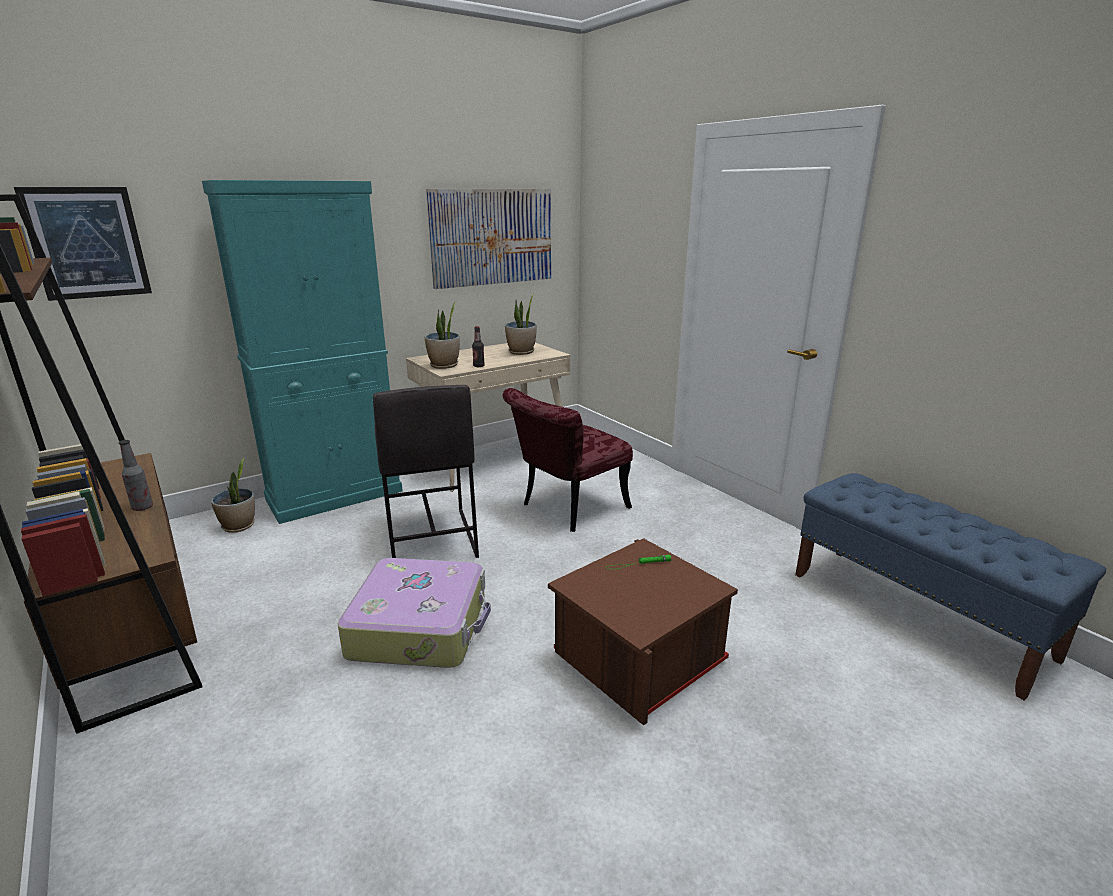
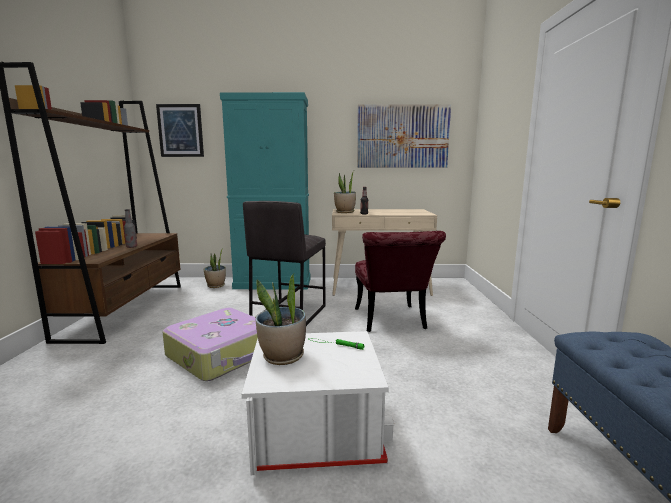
camera: 35 degrees right, 10 degrees down
red chair [503,388,633,532] -> red chair turned 90 degrees counterclockwise [355,231,446,332]
potted plant [505,293,537,355] -> potted plant moved to [255,274,306,365]
brown storage box [548,538,738,726] -> white storage box [242,331,395,475]

